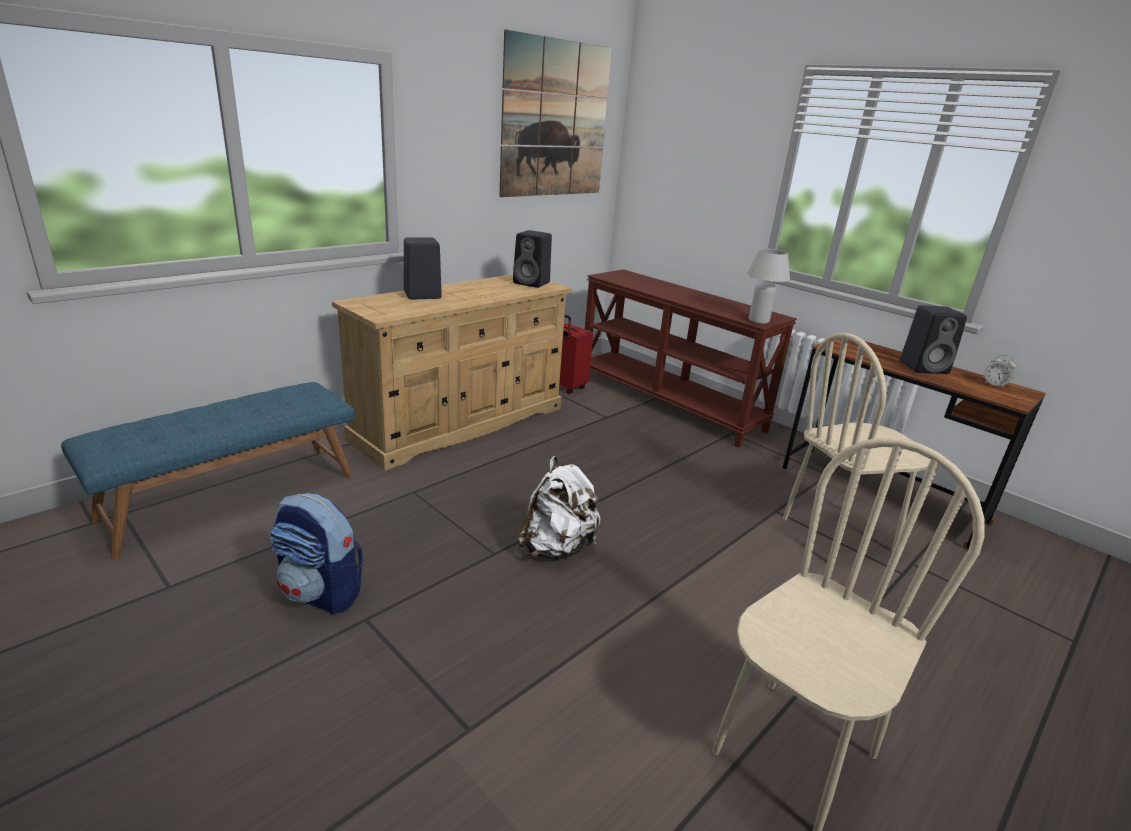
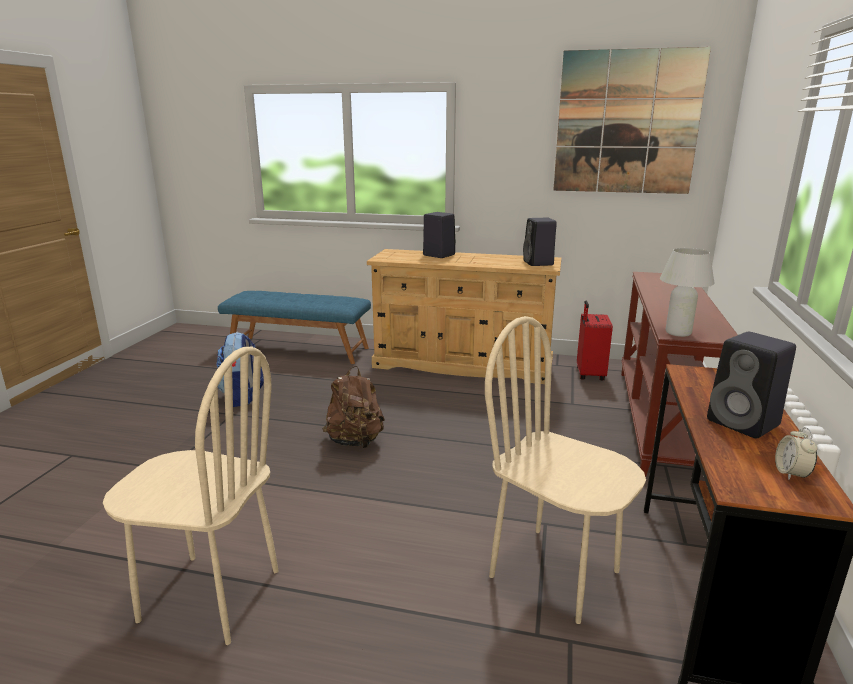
camera: 60 degrees right, 5 degrees down
white backpack [517,456,601,559] -> brown backpack [322,366,385,448]

